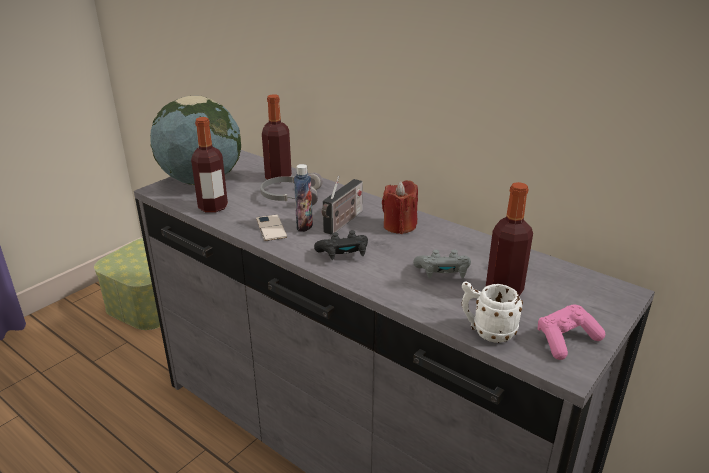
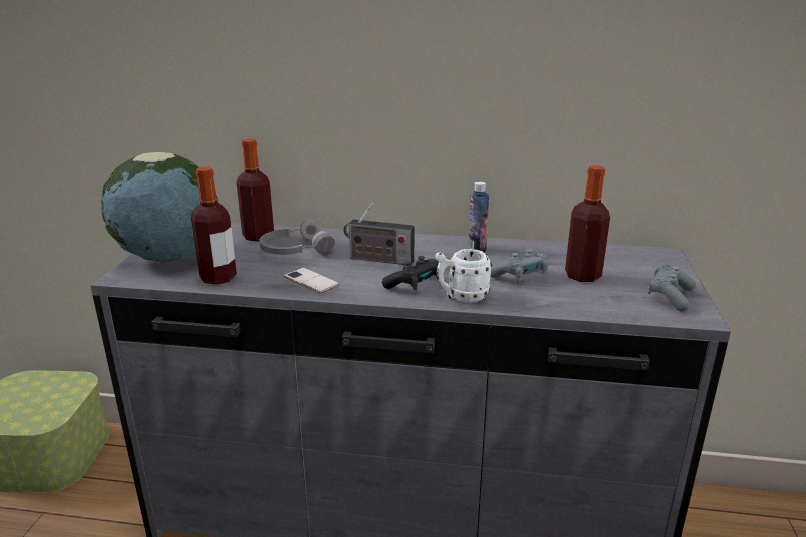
camera: 30 degrees left, 5 degrees down
bottle [294,164,313,232] -> bottle moved to [468,182,489,253]
radio [322,176,363,235] -> radio turned 105 degrees clockwise [343,203,415,265]
red candle [382,180,418,234] -> none
white mug [462,282,523,343] -> white mug moved to [436,249,492,303]
pink game controller [538,305,605,360] -> grey game controller [648,265,696,312]

